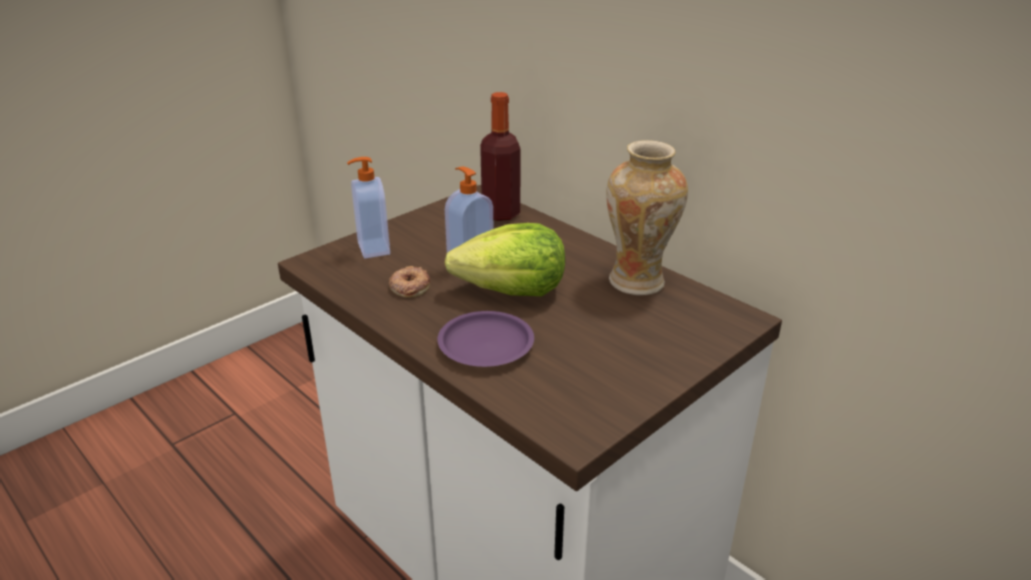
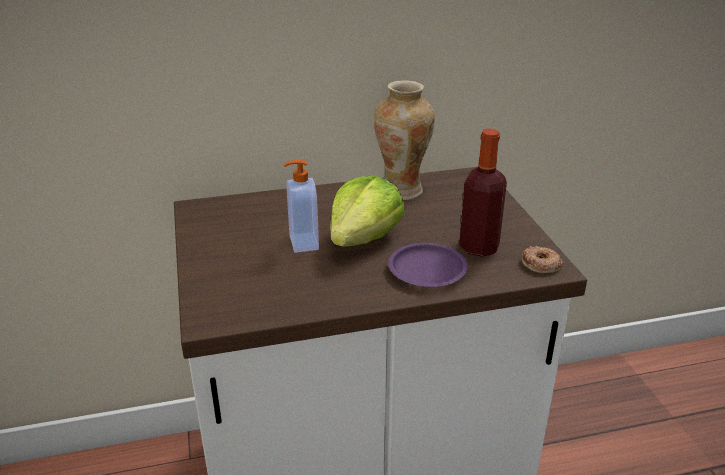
camera: 60 degrees left, 0 degrees up
soap dispenser [347,157,390,258] -> none
donut [389,266,430,298] -> donut moved to [522,246,563,273]
bottle [480,92,521,221] -> bottle moved to [459,128,507,257]

